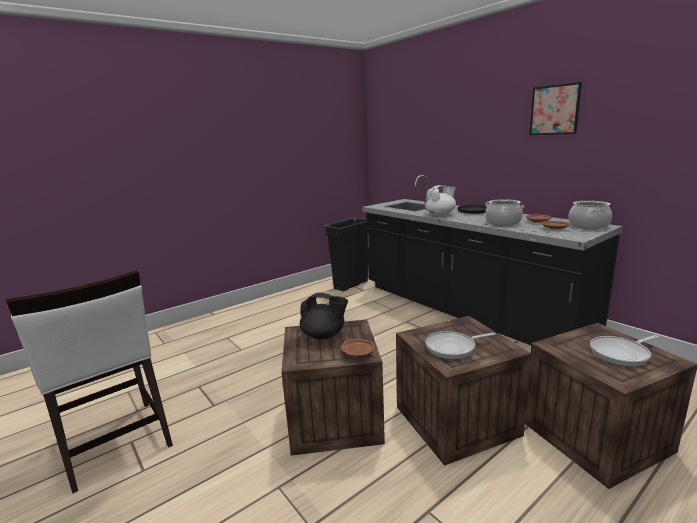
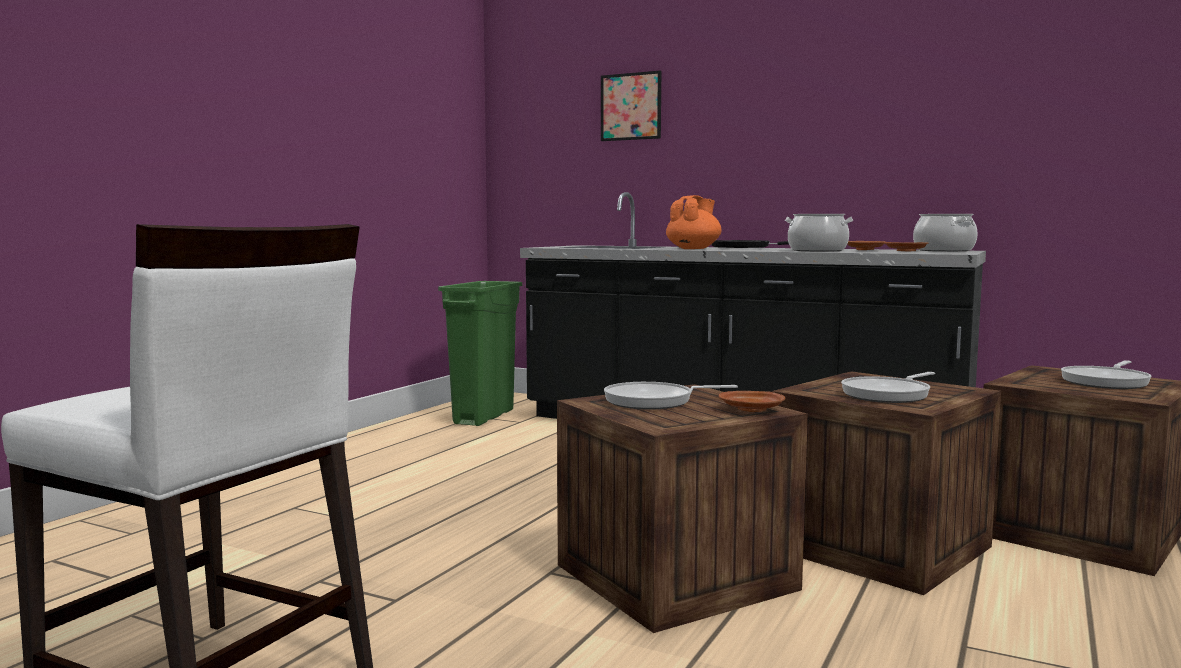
camera: 25 degrees left, 10 degrees down
black teapot [300,293,348,339] -> frying pan [604,382,738,410]
black trash can [324,218,368,292] -> green trash can [438,281,522,426]
white teapot [425,185,456,216] -> orange teapot [666,195,721,249]
picture [529,82,582,135] -> picture moved to [601,71,661,141]

